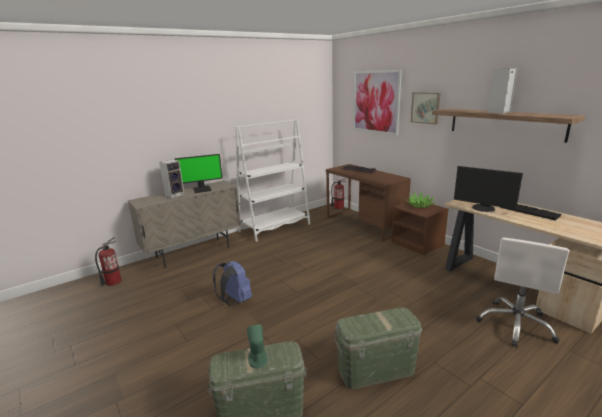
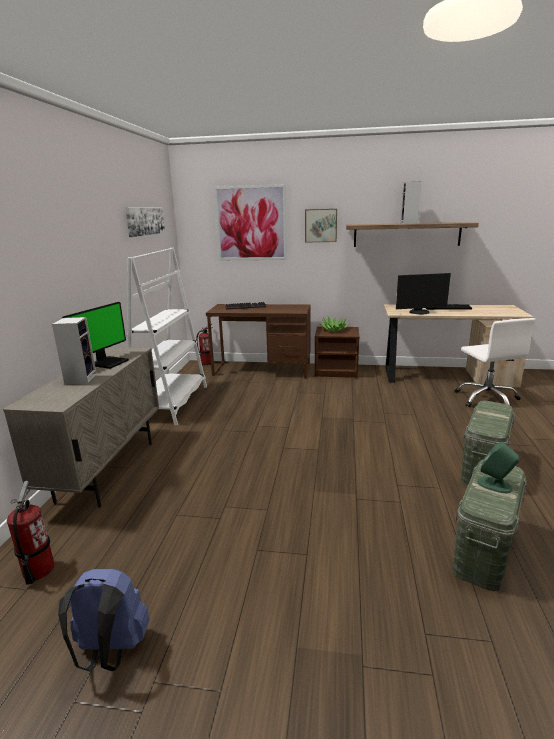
camera: 45 degrees left, 0 degrees up
blue backpack [213,261,252,306] -> blue backpack moved to [58,569,150,672]
none -> picture [125,207,165,237]

